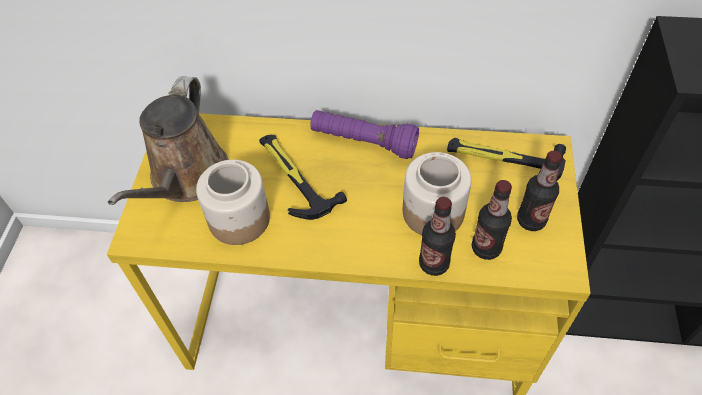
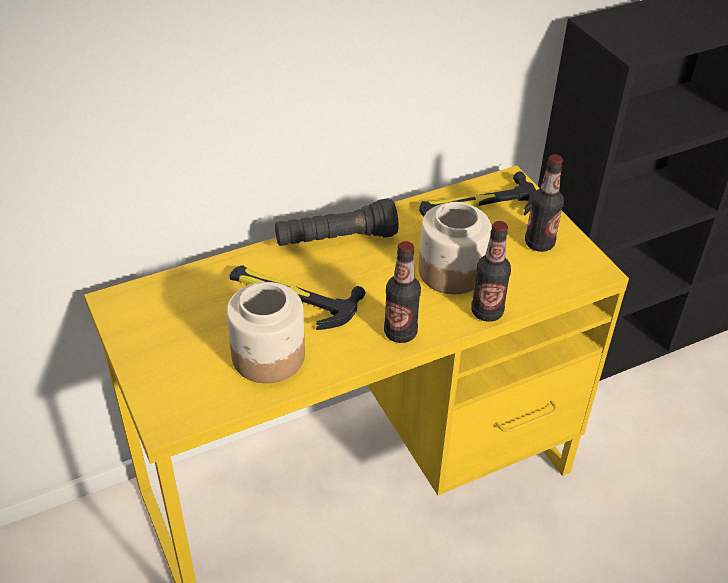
camera: 35 degrees left, 10 degrees down
brown watering can [108,76,228,205] -> none
purple flashlight [310,110,419,159] -> black flashlight [275,199,399,246]
bottle [472,180,512,260] -> bottle moved to [384,241,421,343]

